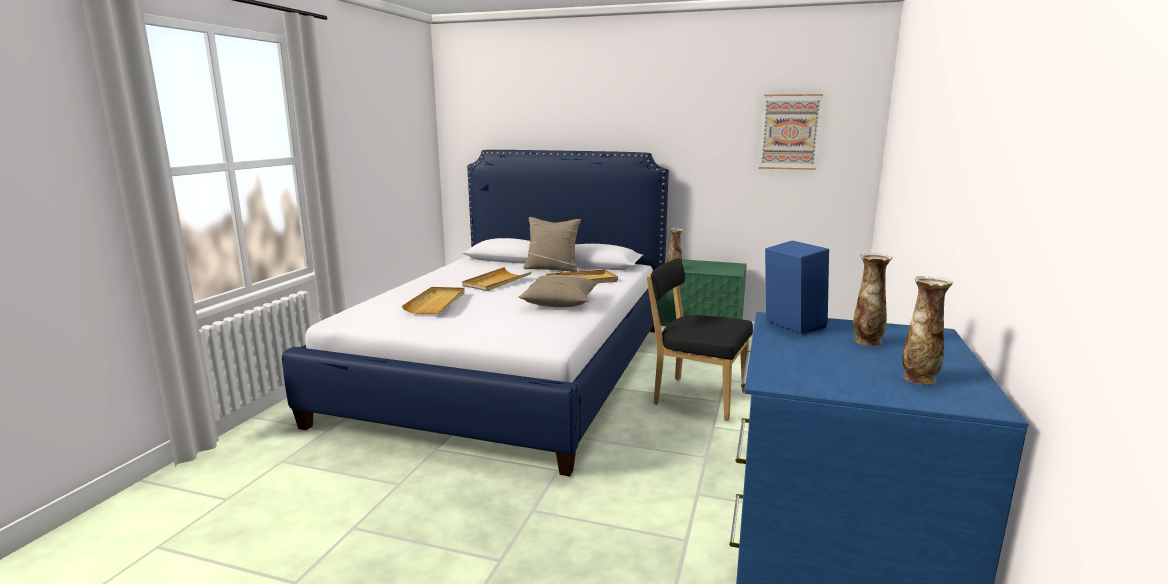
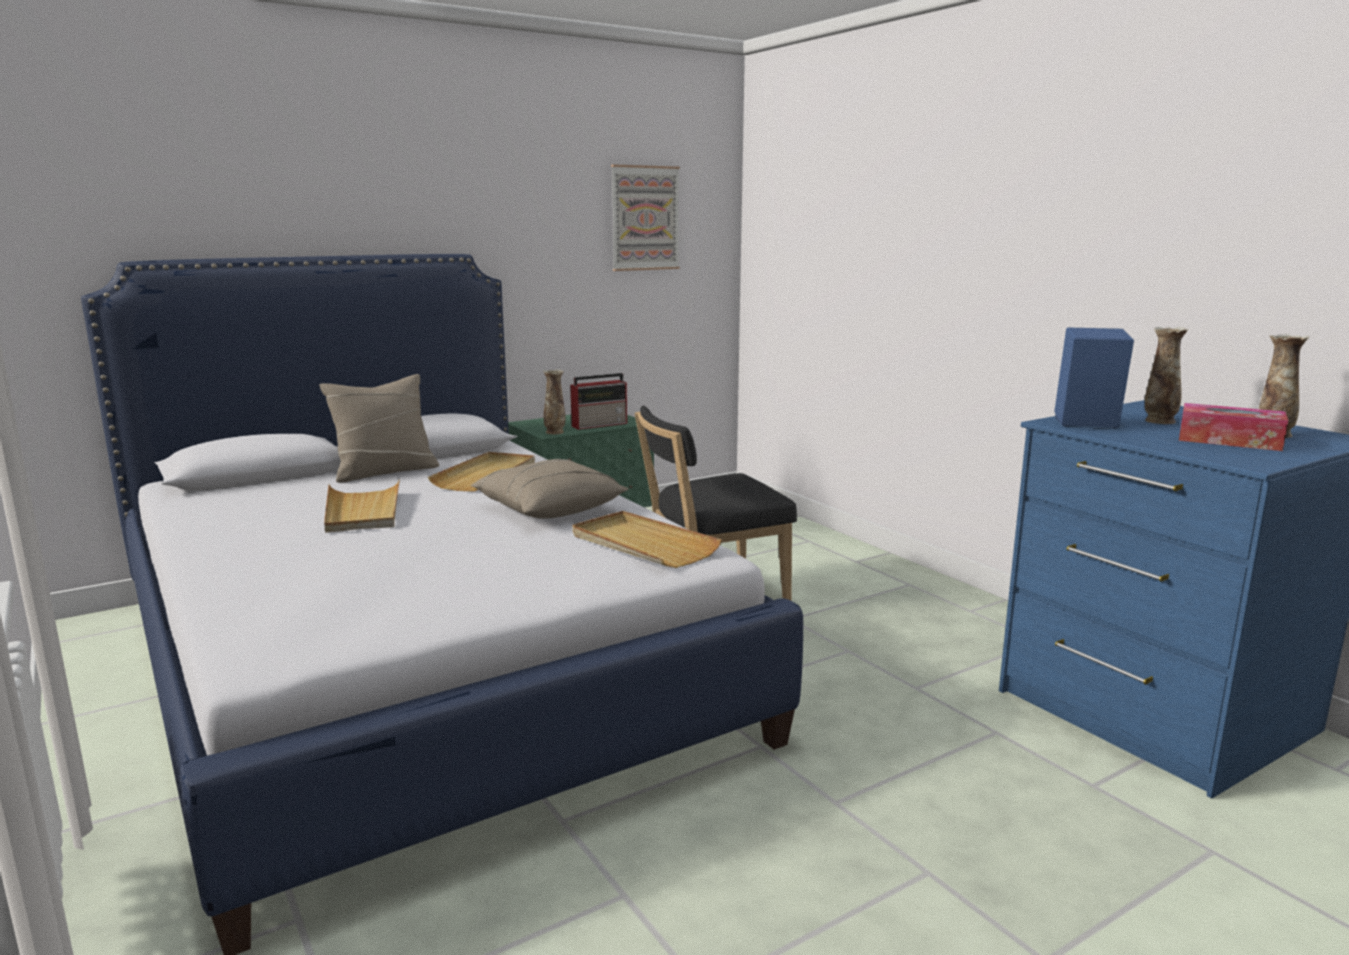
camera: 50 degrees left, 0 degrees up
beige tray [402,287,465,314] -> beige tray moved to [572,511,722,568]
none -> radio [570,373,627,430]
none -> tissue box [1179,403,1288,451]

